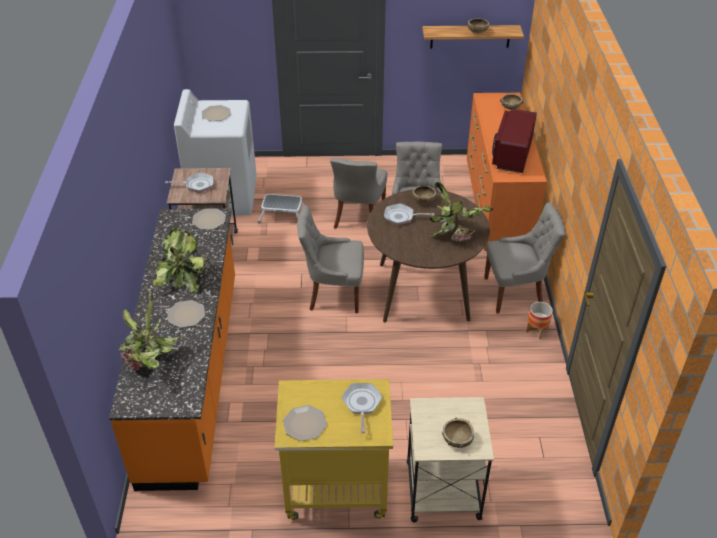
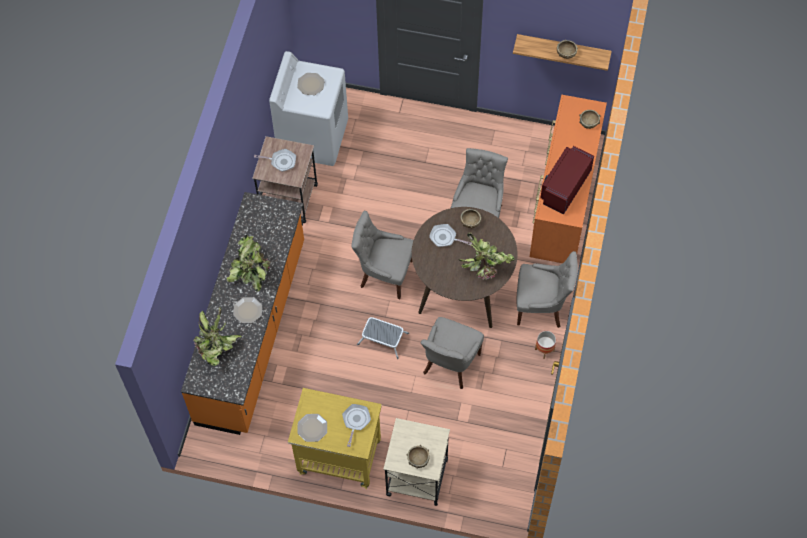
camera: 15 degrees right, 20 degrees up
plate [192,209,226,229] -> none
grey step ladder [258,194,305,223] -> grey step ladder moved to [357,317,409,359]
grey chair [330,158,387,229] -> grey chair moved to [420,317,484,389]

